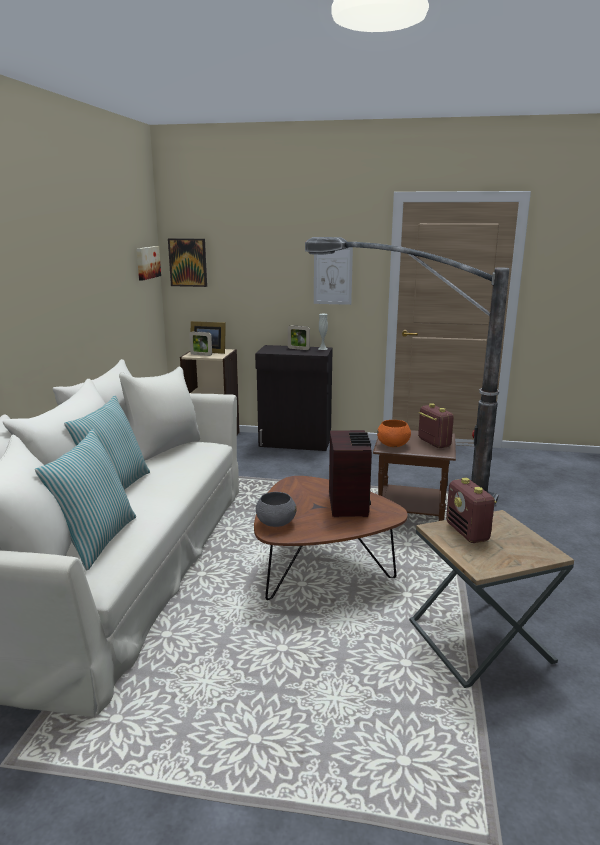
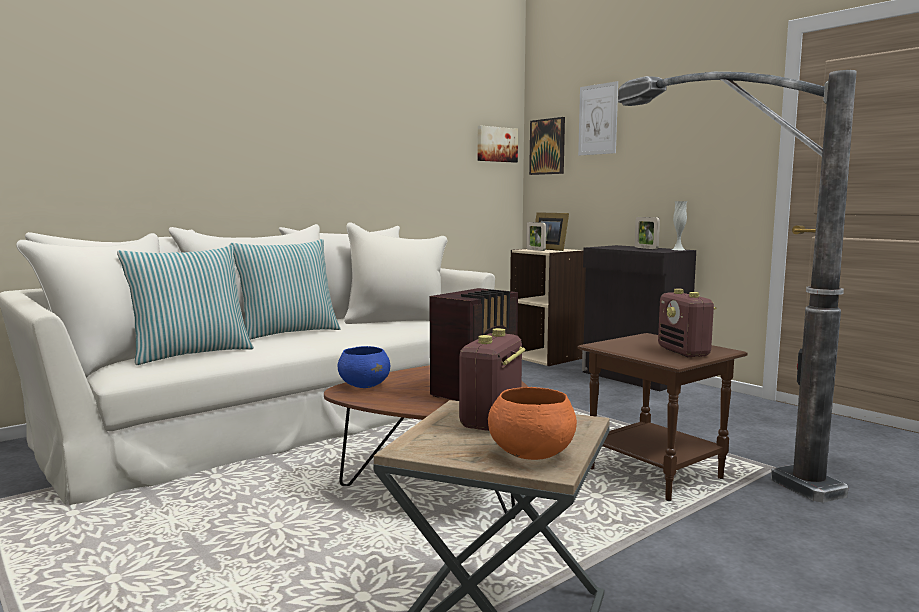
camera: 40 degrees right, 10 degrees down
grey bowl [256,492,297,527] -> blue bowl [338,346,390,388]
picture [314,247,353,305] -> picture moved to [578,81,618,156]
orange bowl [377,420,411,447] -> orange bowl moved to [488,387,577,460]
radio [418,403,454,448] -> radio turned 150 degrees clockwise [658,289,716,357]

